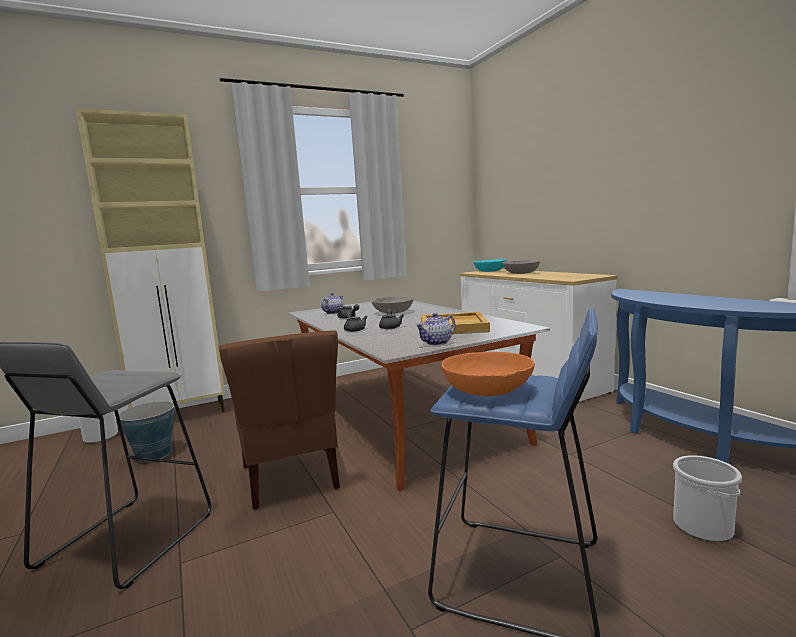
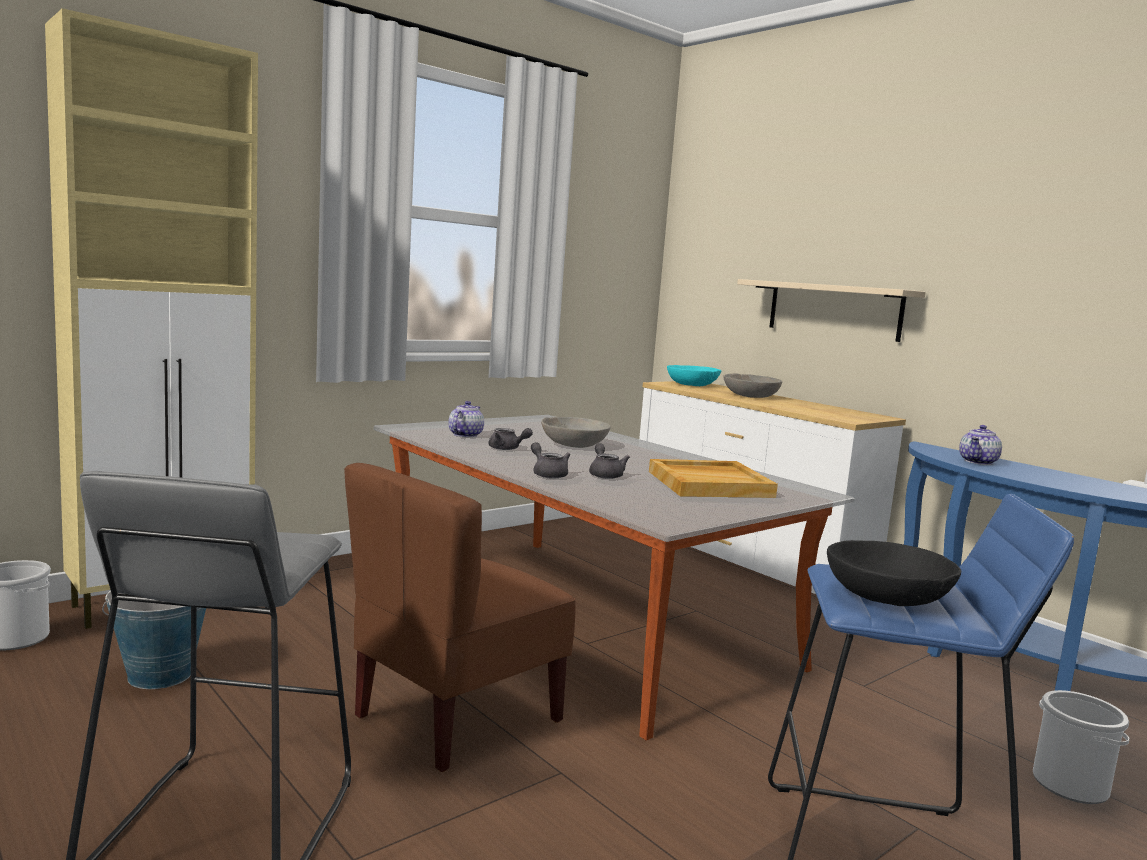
camera: 15 degrees left, 0 degrees up
brown chair [218,331,340,510] -> brown chair turned 75 degrees clockwise [344,463,576,772]
teapot [415,313,455,345] -> teapot moved to [959,425,1002,465]
orange bowl [441,352,535,396] -> black bowl [827,540,961,606]
none -> beige shelf [737,279,926,342]

